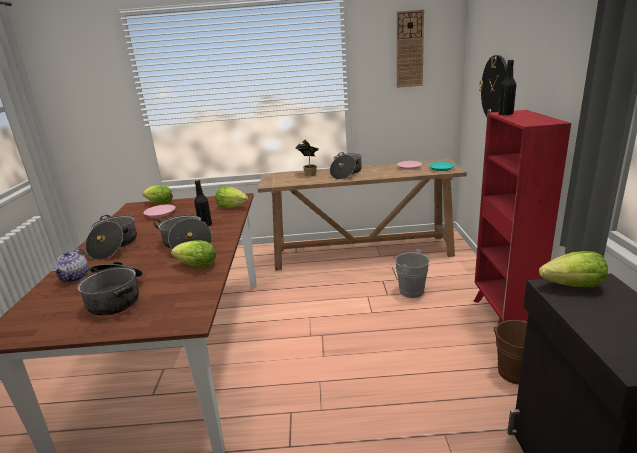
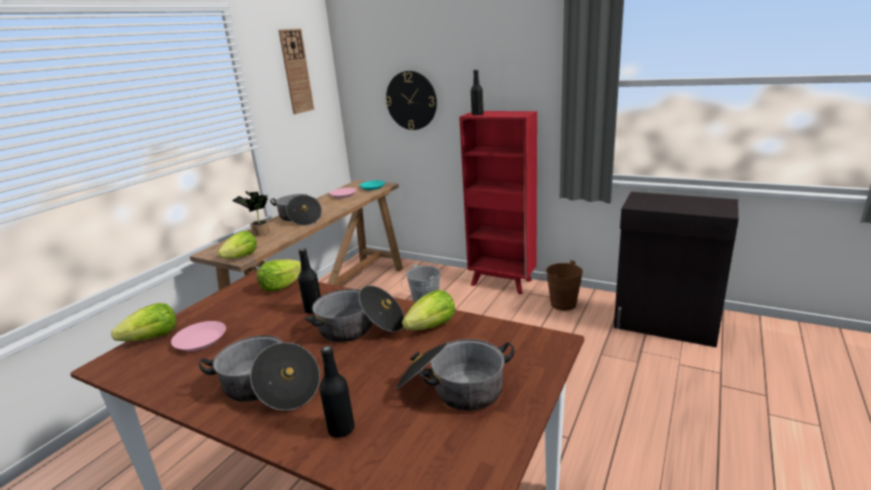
camera: 60 degrees left, 0 degrees up
teapot [53,248,89,282] -> black bottle [319,346,355,438]
lettuce [539,251,608,287] -> lettuce moved to [217,231,257,259]

